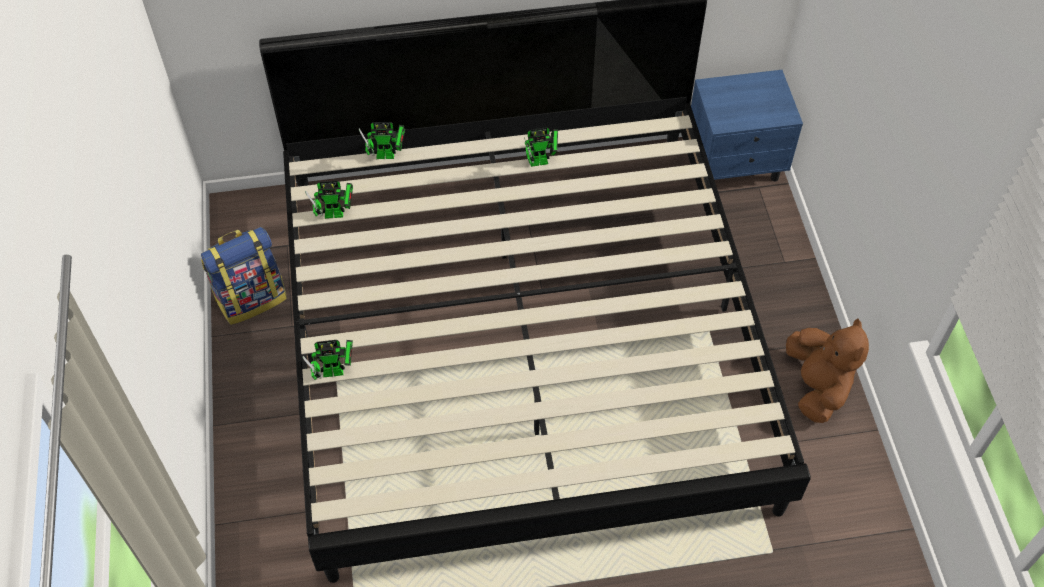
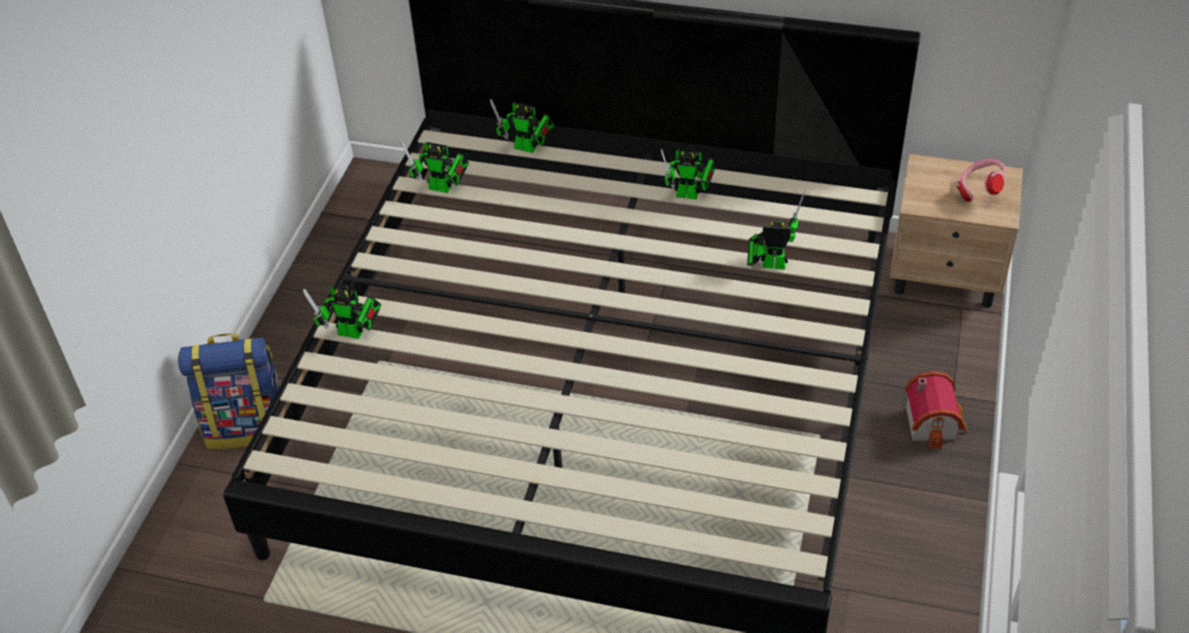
camera: 25 degrees right, 10 degrees down
backpack [201,227,287,325] -> backpack moved to [178,333,281,449]
blue nightstand [691,70,803,181] -> beige nightstand [890,154,1023,307]
brown plush toy [786,318,869,423] -> none
none -> toy robot [747,191,805,270]
none -> toy house [905,371,967,449]
none -> pink headphones [956,158,1005,202]

